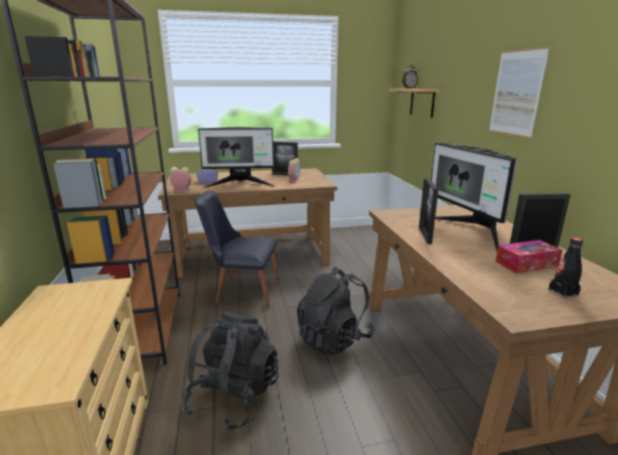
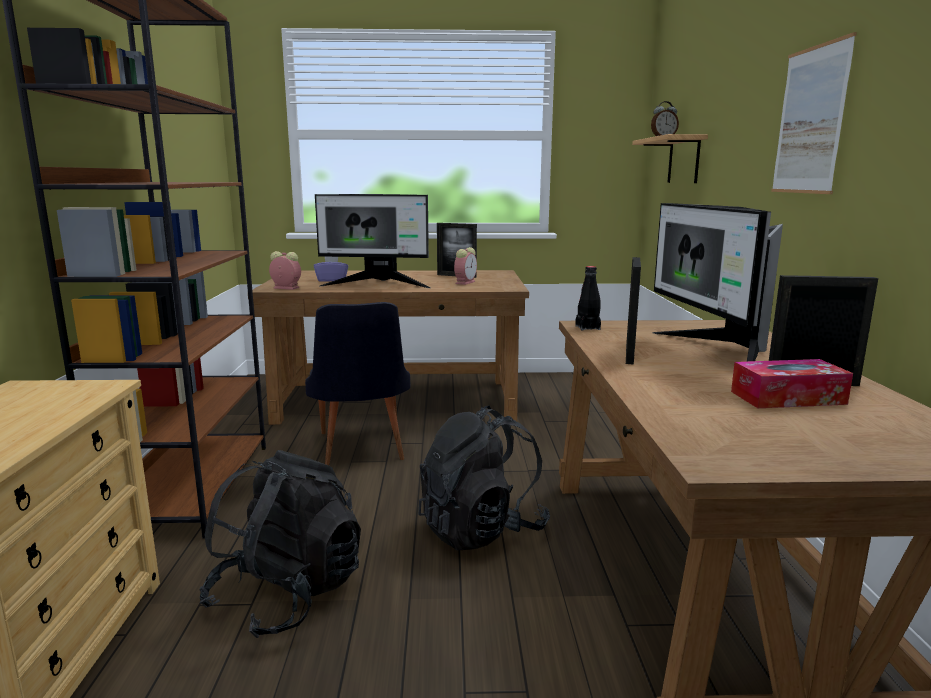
camera: 10 degrees right, 5 degrees down
black chair [195,191,280,308] -> black chair turned 120 degrees counterclockwise [305,302,410,465]
black bottle [549,237,583,298] -> black bottle moved to [575,266,601,330]

